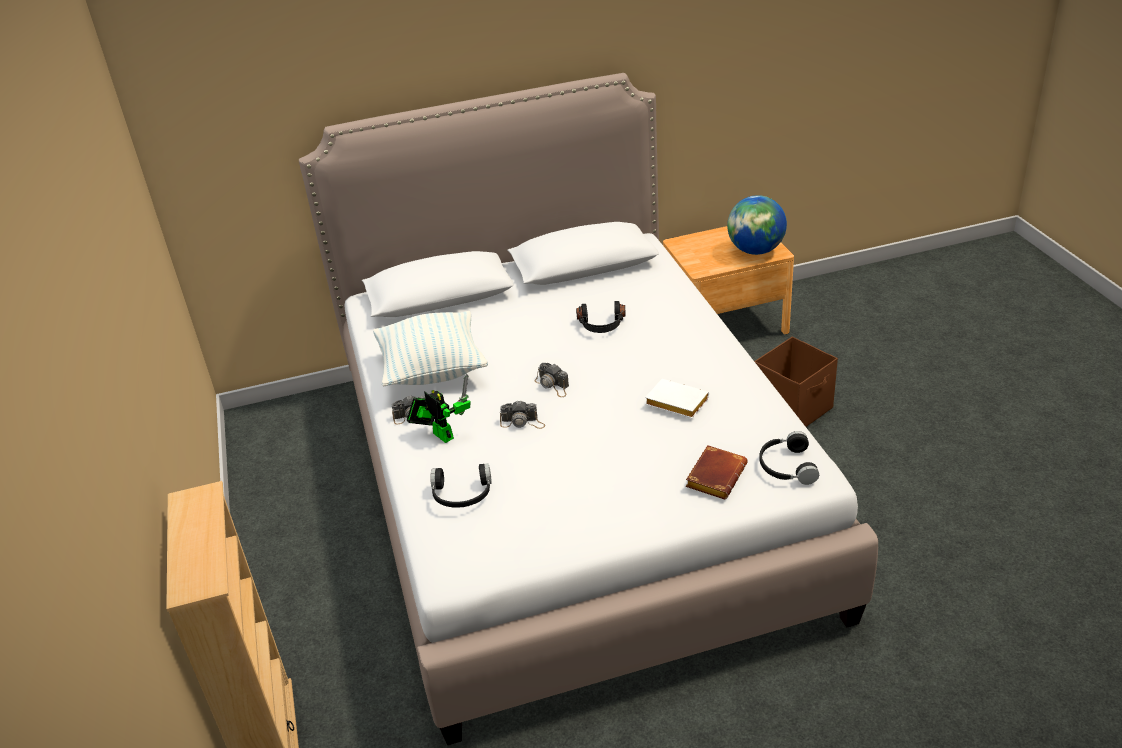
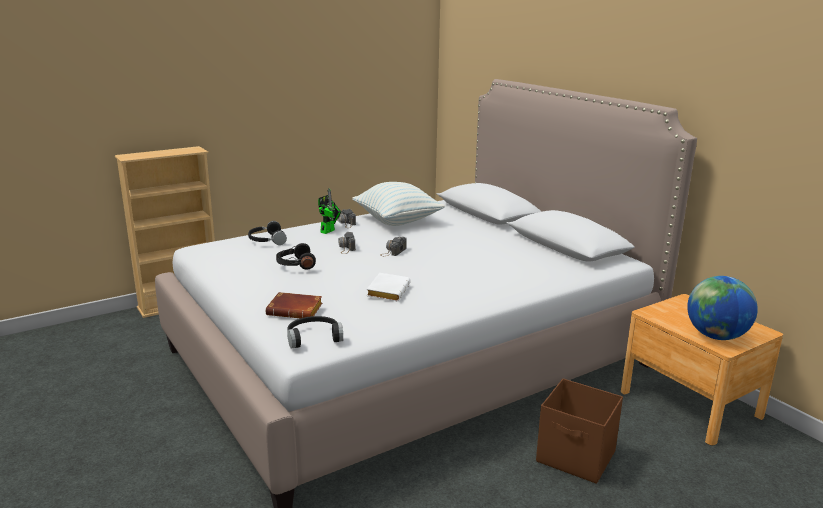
camera: 70 degrees right, 15 degrees down
black headphones [576,301,625,333] -> black headphones moved to [276,243,316,269]

